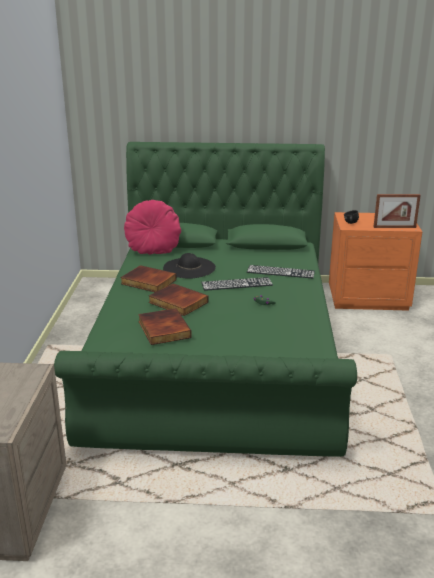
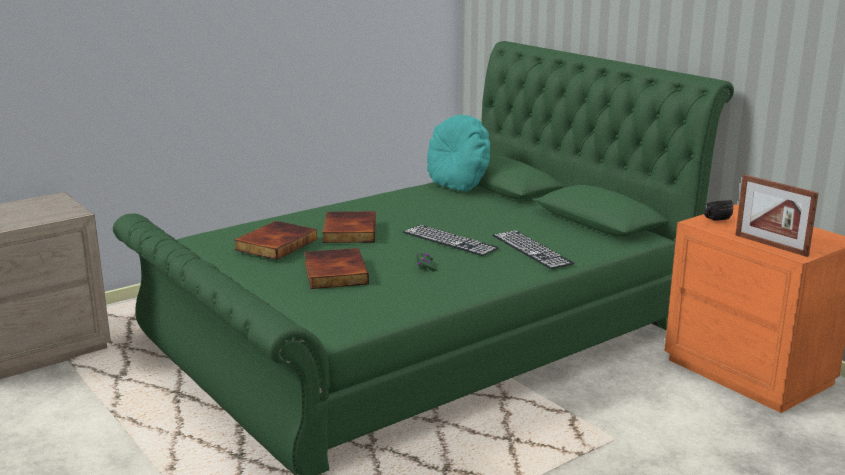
camera: 50 degrees right, 5 degrees down
book [120,265,177,292] -> book moved to [304,248,369,289]
pink pillow [124,200,181,255] -> turquoise pillow [427,115,490,192]
black hat [163,253,216,279] -> none

